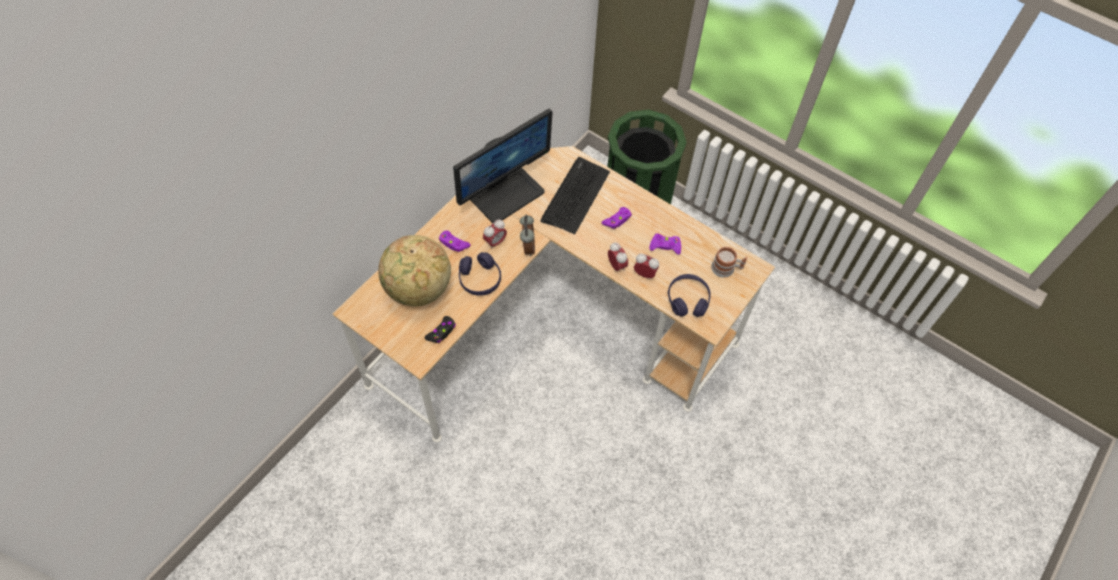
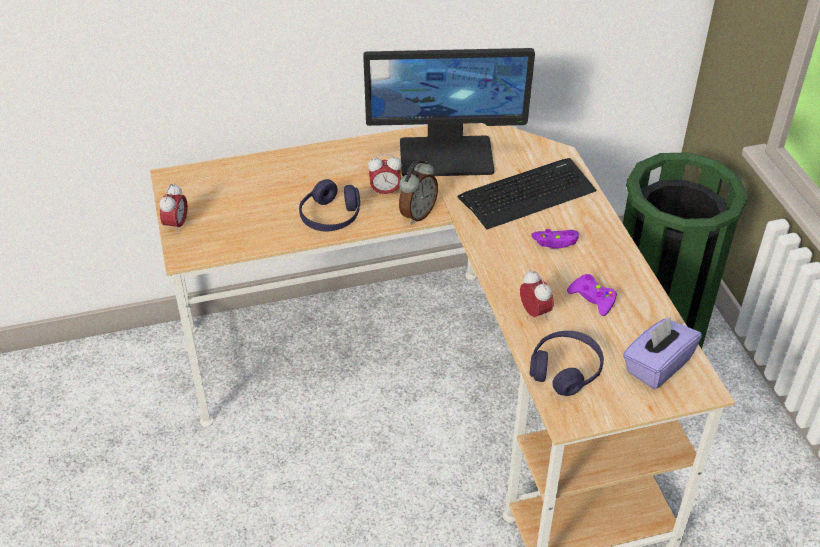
camera: 40 degrees right, 15 degrees down
globe [378,235,451,307] -> none
black game controller [424,316,456,343] -> none
purple game controller [439,230,471,252] -> none
alarm clock [608,242,628,271] -> alarm clock moved to [159,183,188,234]
mug [711,247,747,278] -> purple tissue box [623,316,702,389]

